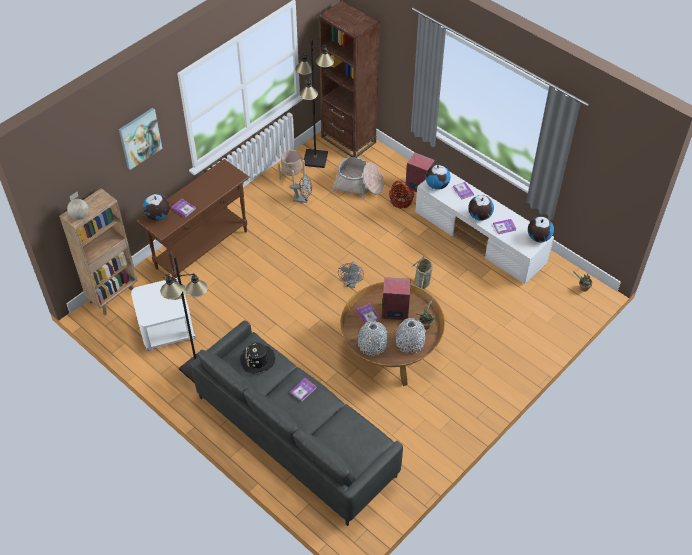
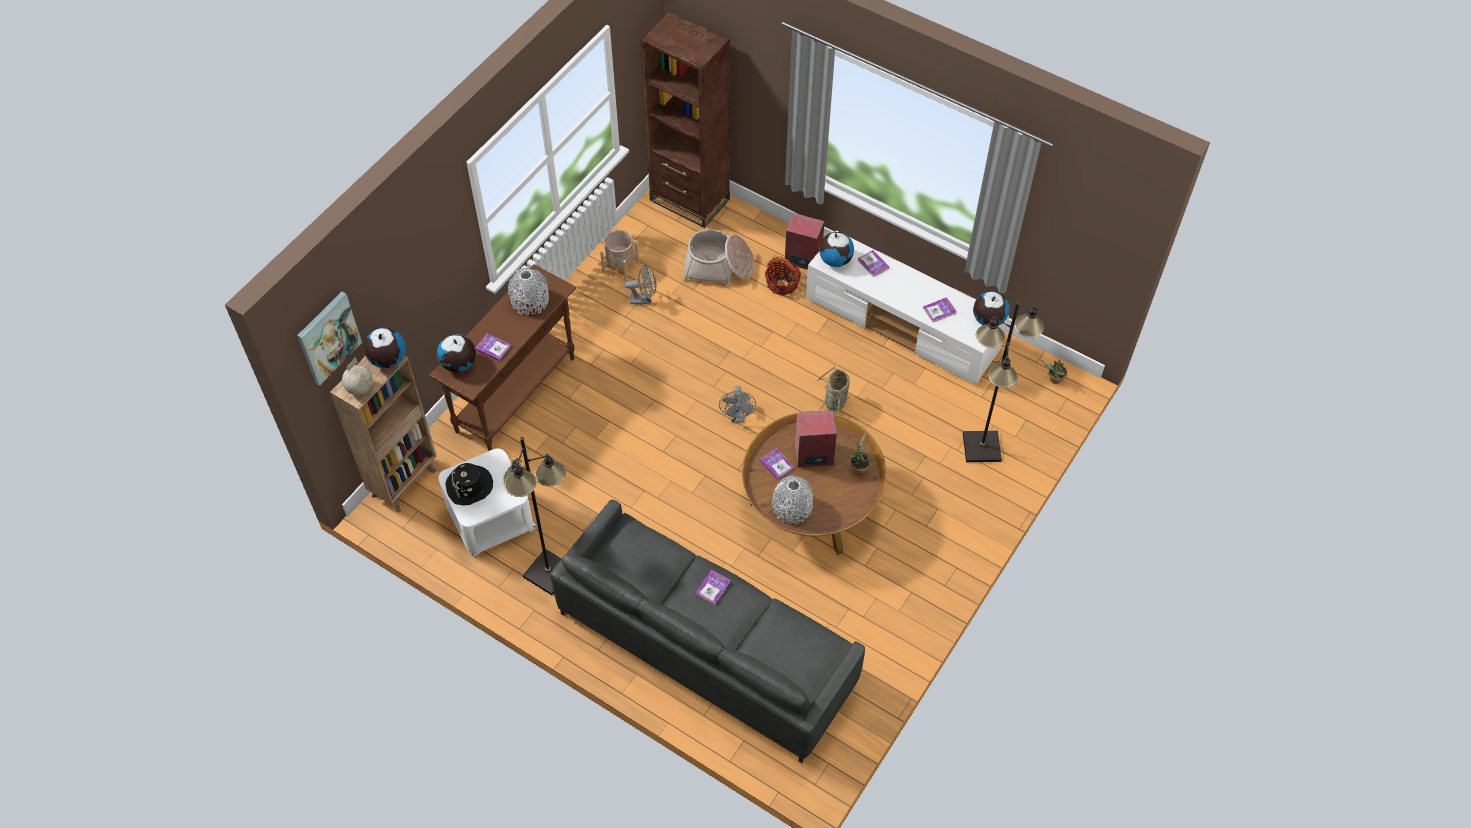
camera: 10 degrees left, 5 degrees up
picture [119,108,162,170] -> picture moved to [297,292,362,386]
black hat [241,342,275,373] -> black hat moved to [446,463,493,506]
black floor lamp [295,39,334,168] -> black floor lamp moved to [963,302,1044,462]
grey vase [396,318,426,354] -> grey vase moved to [508,267,549,316]
globe [468,195,494,221] -> globe moved to [364,328,406,368]

